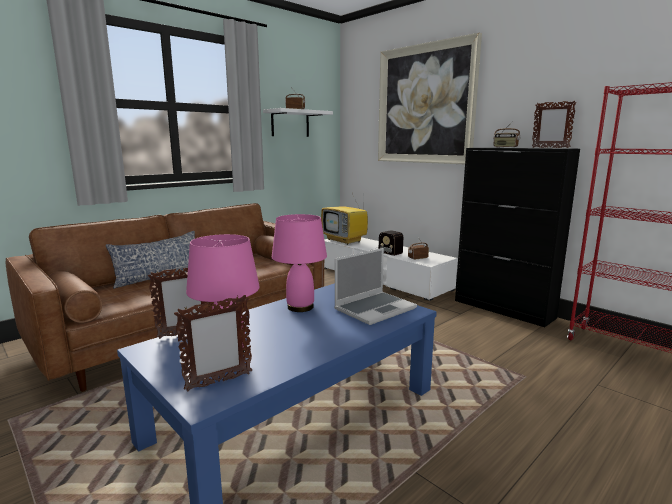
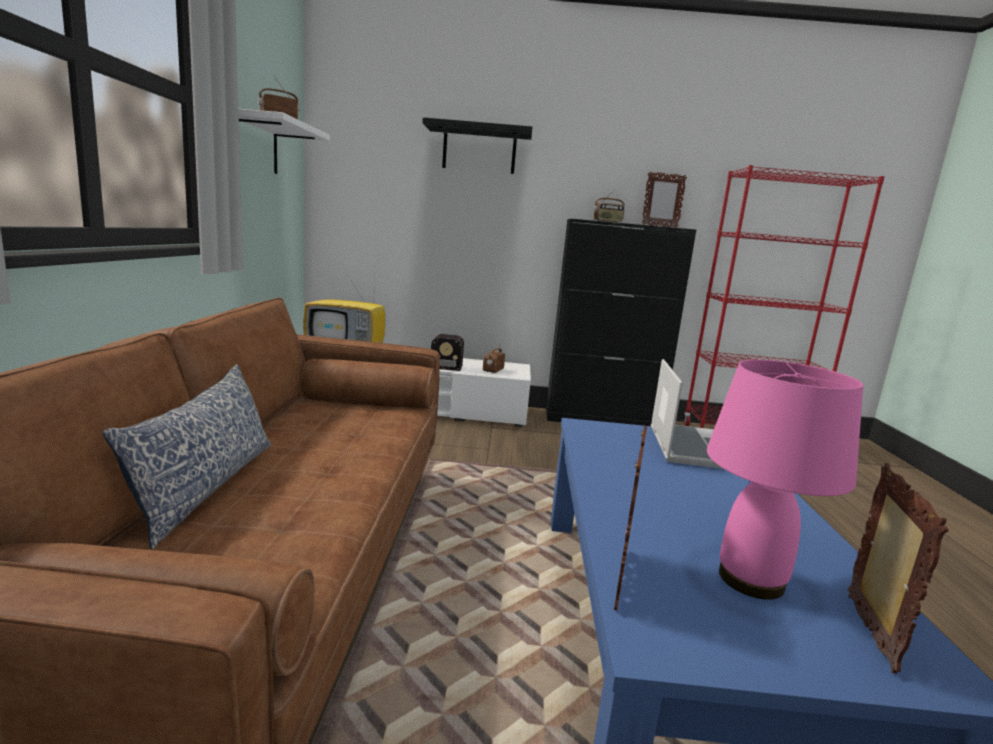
camera: 45 degrees left, 0 degrees up
pink table lamp [272,214,327,312] -> none
picture [378,32,482,164] -> black shelf [422,117,532,174]

